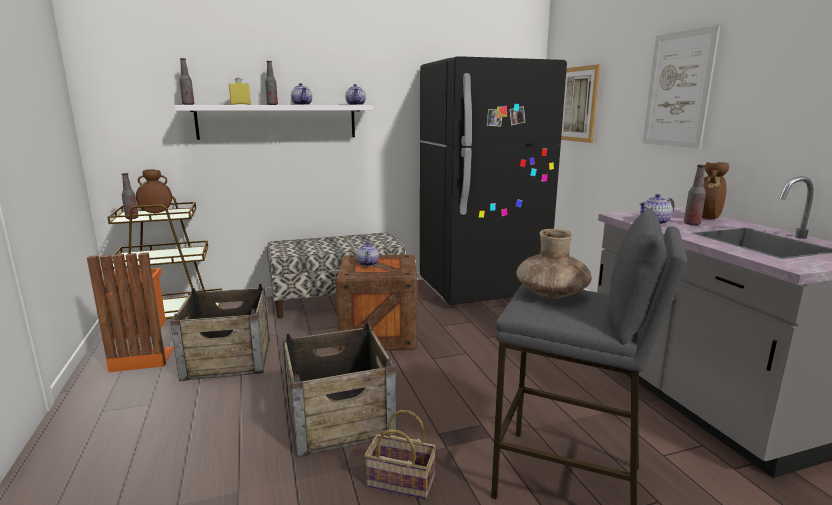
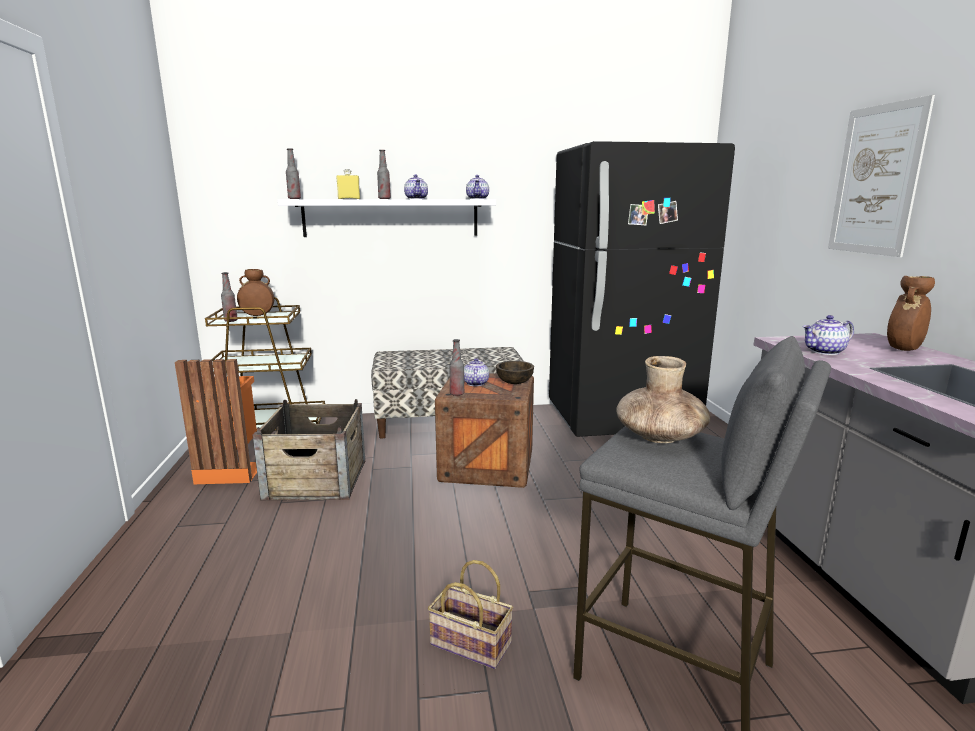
camera: 10 degrees right, 0 degrees up
crate [282,323,396,458] -> none
picture [561,64,601,143] -> none
bottle [684,165,706,225] -> bottle moved to [450,339,464,396]
none -> brown bowl [496,361,534,384]

